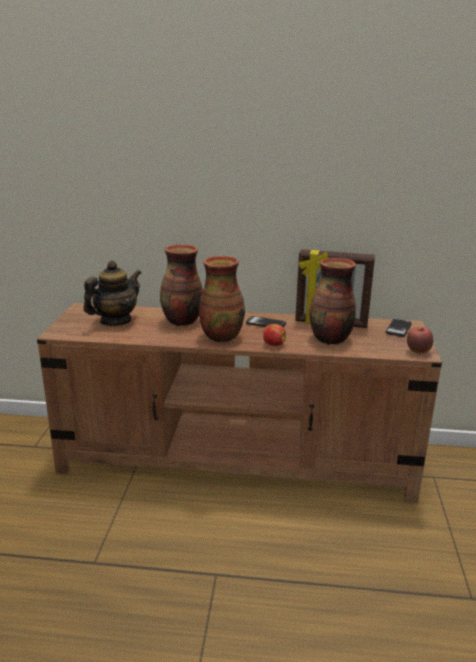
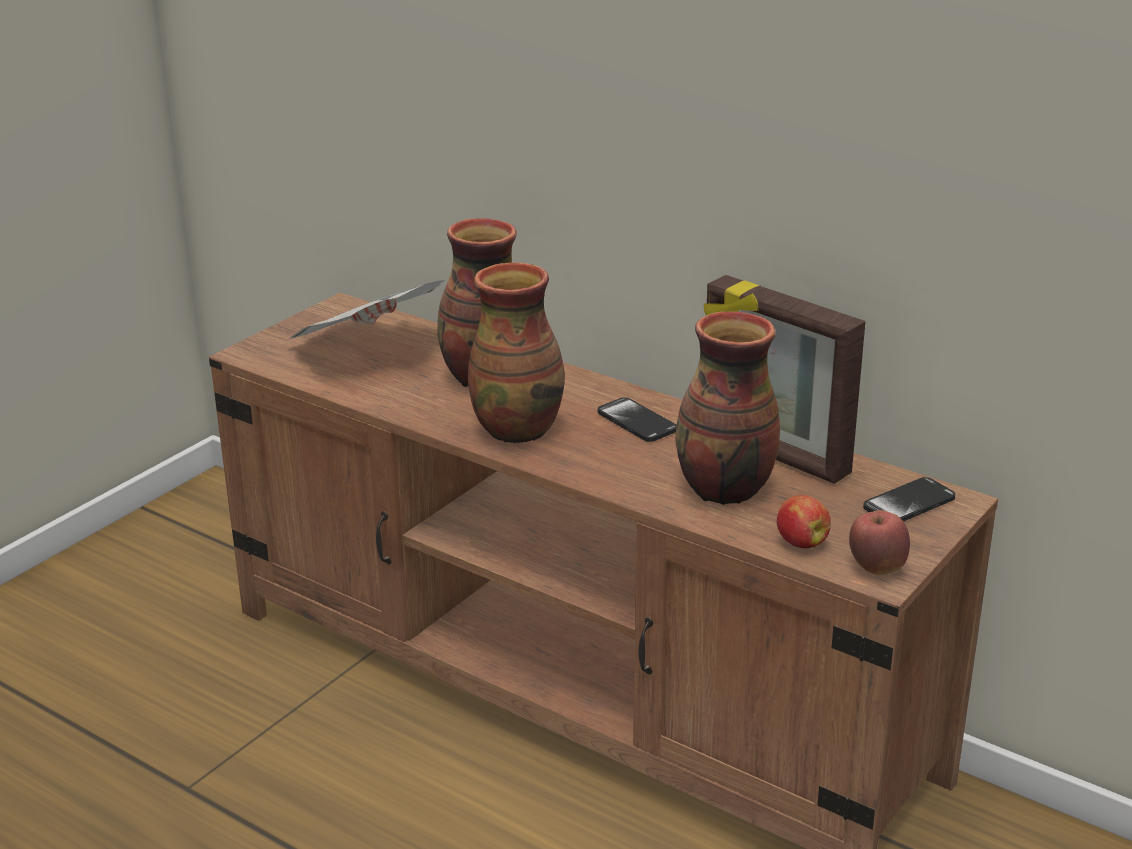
camera: 30 degrees right, 5 degrees up
teapot [83,260,141,326] -> newspaper [286,280,445,340]
apple [263,324,286,346] -> apple moved to [777,495,831,549]

